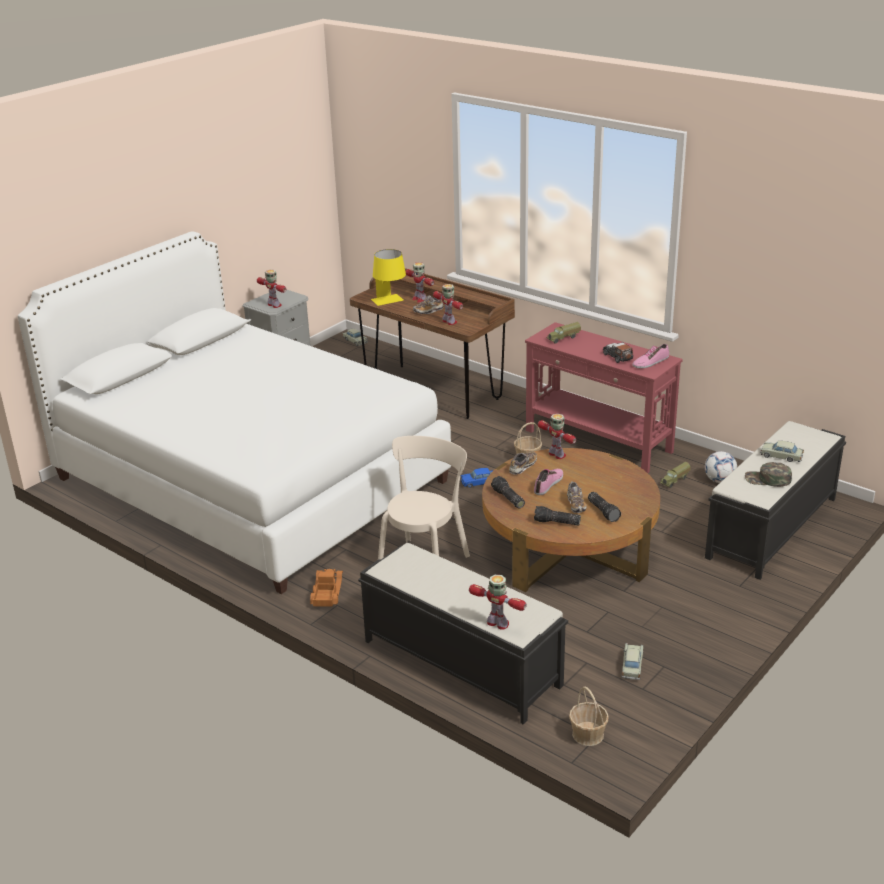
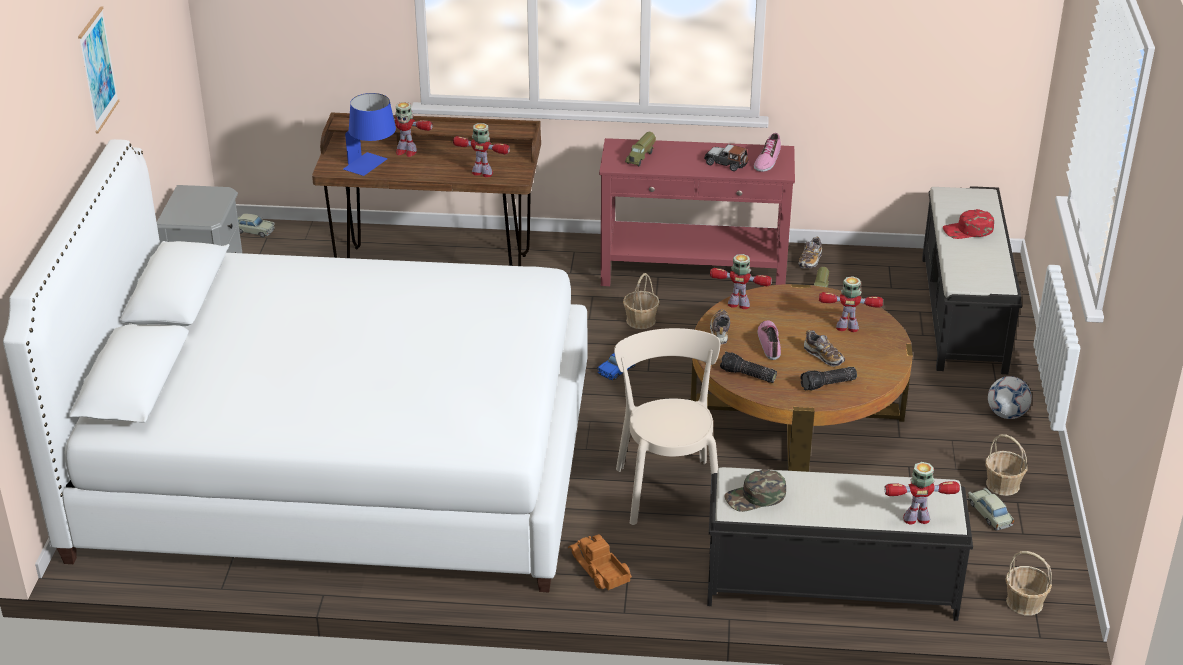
camera: 35 degrees left, 5 degrees up
toy robot [257,270,286,308] -> toy robot moved to [819,276,883,332]
yellow table lamp [371,249,406,306] -> blue table lamp [343,93,396,176]
shoe [413,295,444,314] -> shoe moved to [799,237,822,268]
flashlight [588,492,621,522] -> none
football [705,451,737,483] -> football moved to [988,376,1032,419]
green cap [745,462,792,487] -> green cap moved to [725,469,786,512]
beige toy car [760,441,804,462] -> red cap [943,209,994,239]
none -> picture [78,6,119,133]
none -> basket [985,434,1027,496]

